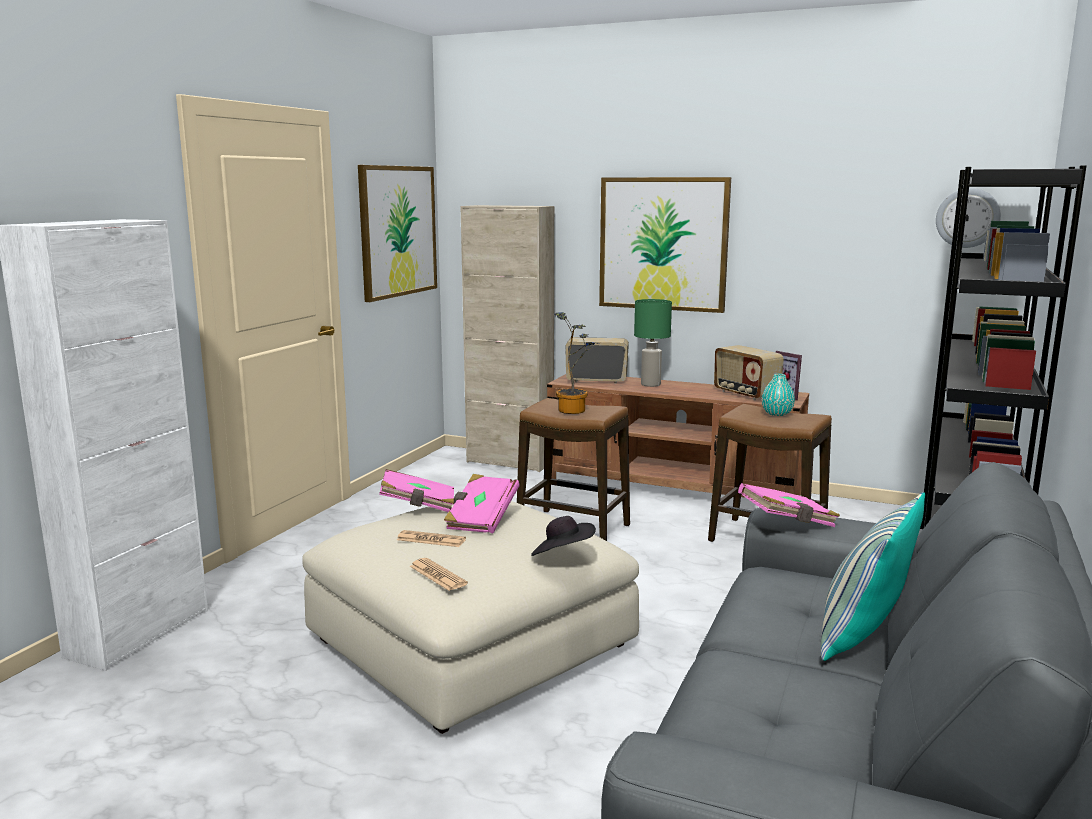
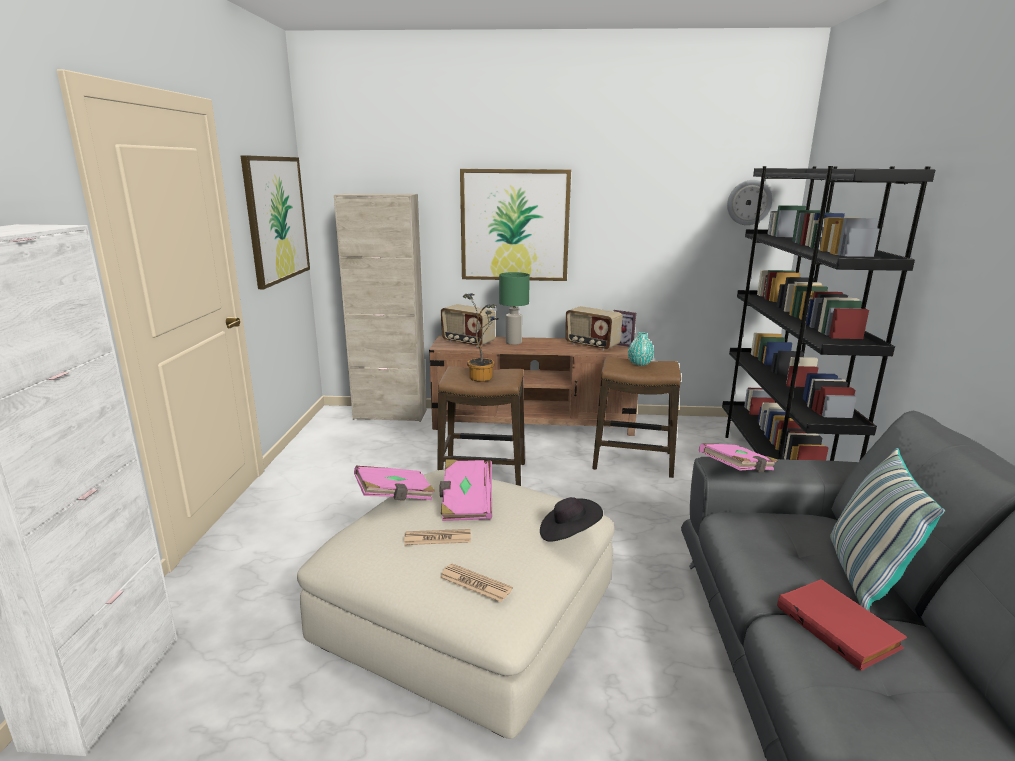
camera: 20 degrees left, 5 degrees up
radio [565,337,629,383] -> radio turned 135 degrees counterclockwise [441,304,495,347]
none -> red book [777,579,907,671]

